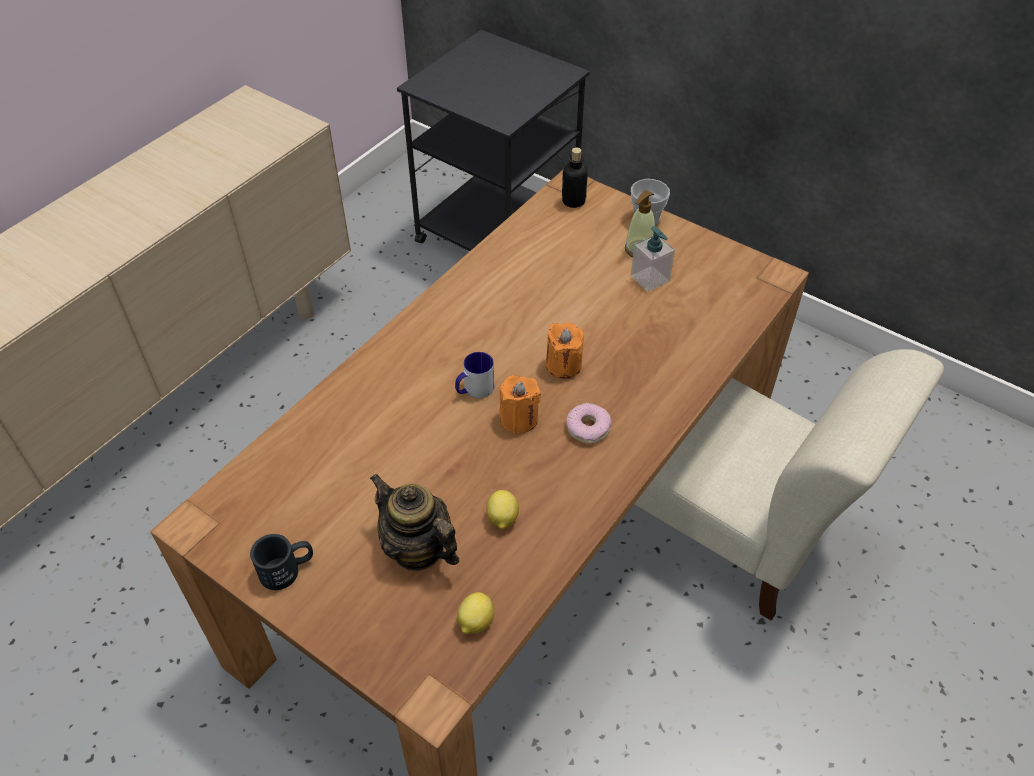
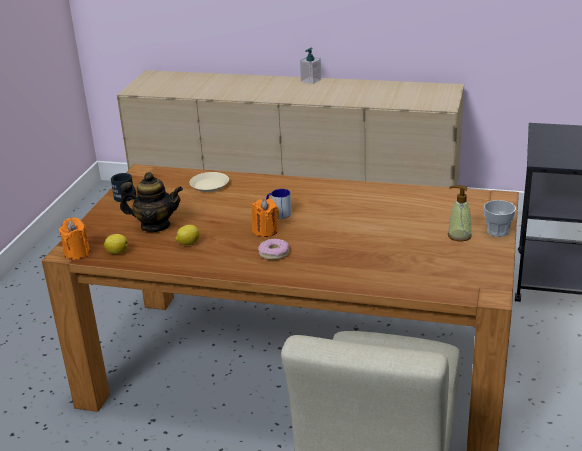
camera: 70 degrees right, 20 degrees down
teapot [370,474,459,571] -> teapot turned 75 degrees clockwise [120,172,183,232]
orange candle [546,322,584,379] -> orange candle moved to [59,218,90,260]
bottle [562,147,588,208] -> none
soap dispenser [631,226,675,292] -> soap dispenser moved to [300,48,321,84]
none -> beige plate [189,172,229,192]

